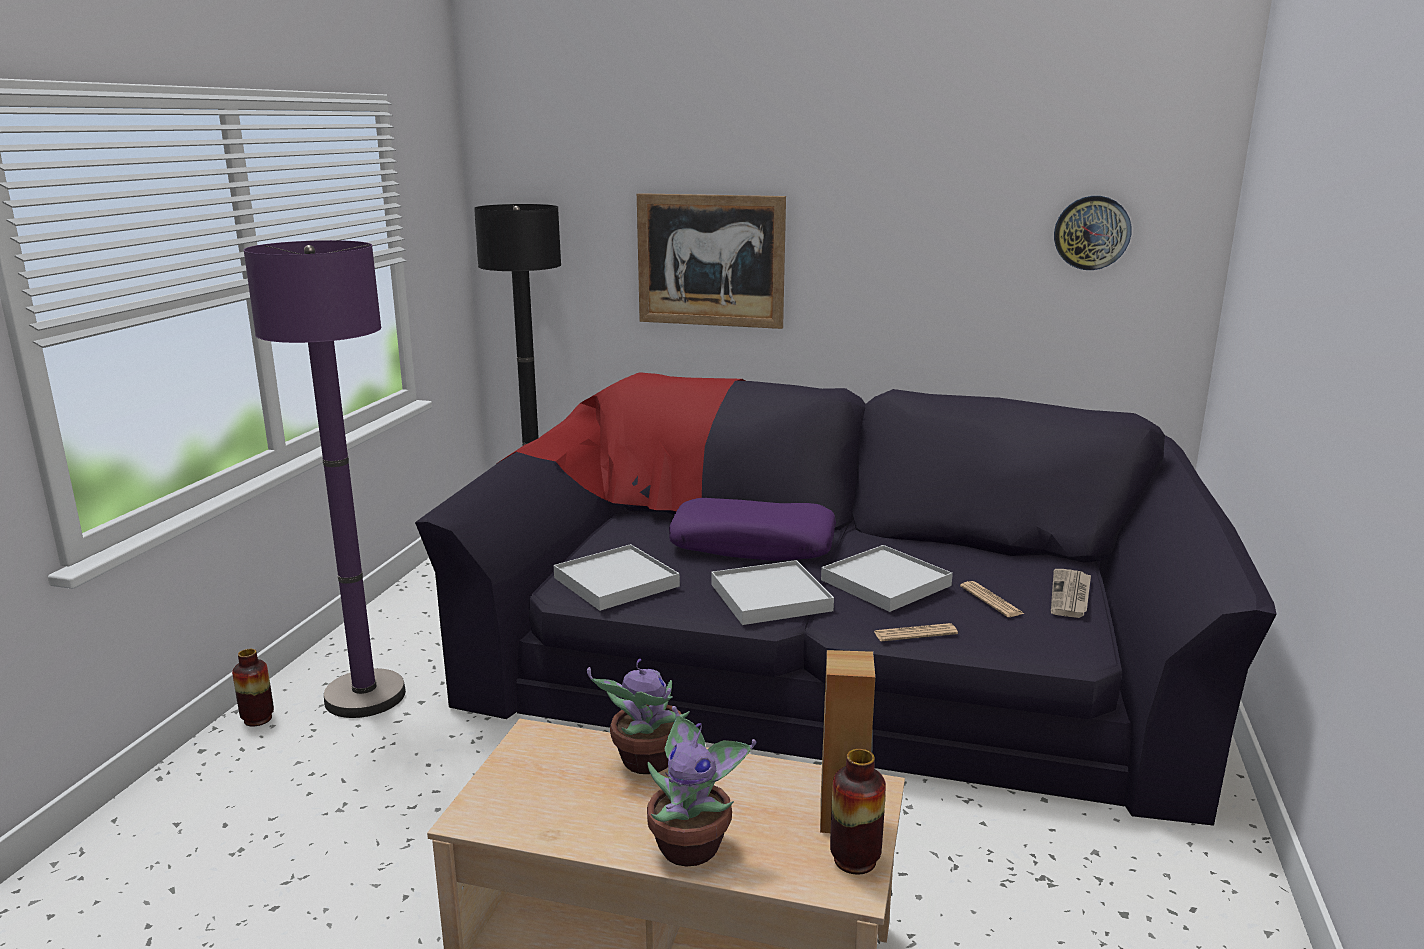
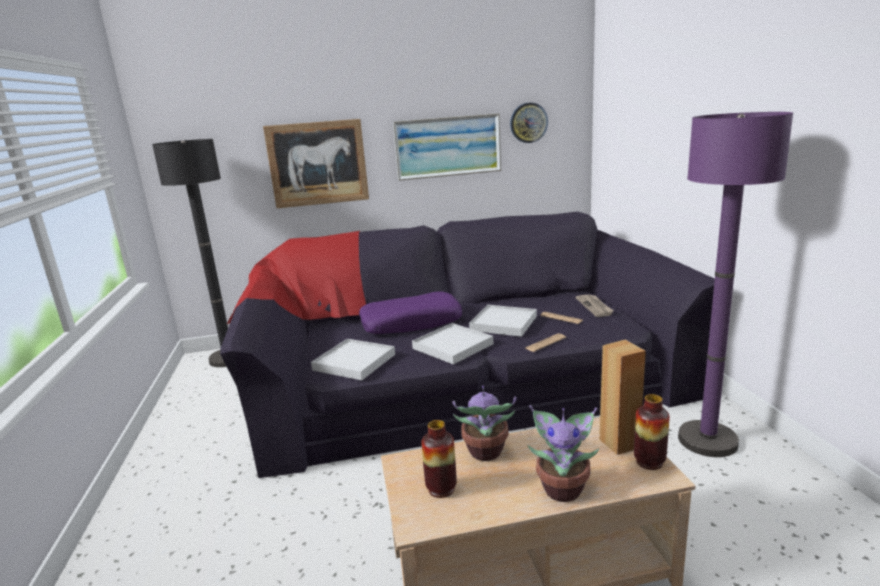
camera: 25 degrees left, 0 degrees up
vase [232,649,274,727] -> vase moved to [421,420,457,498]
purple floor lamp [243,240,406,718] -> purple floor lamp moved to [678,112,793,457]
none -> picture [393,113,501,181]

